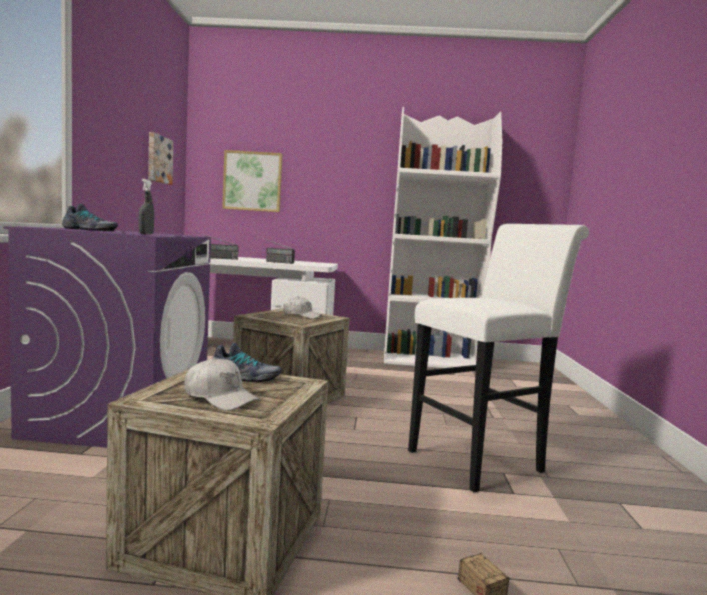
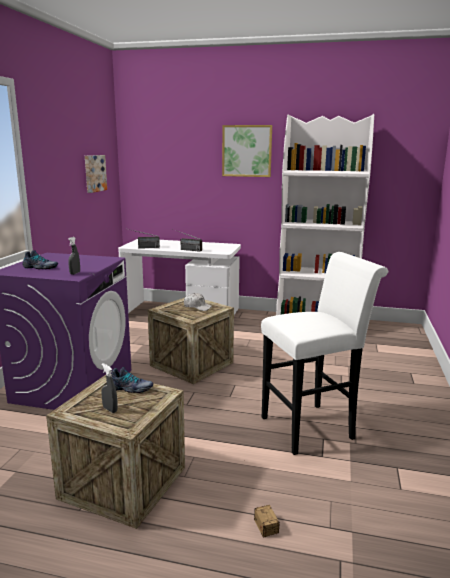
camera: 10 degrees right, 10 degrees up
white cap [184,358,260,411] -> grey spray bottle [101,363,118,413]
picture [222,150,282,212] -> picture moved to [222,125,272,177]

